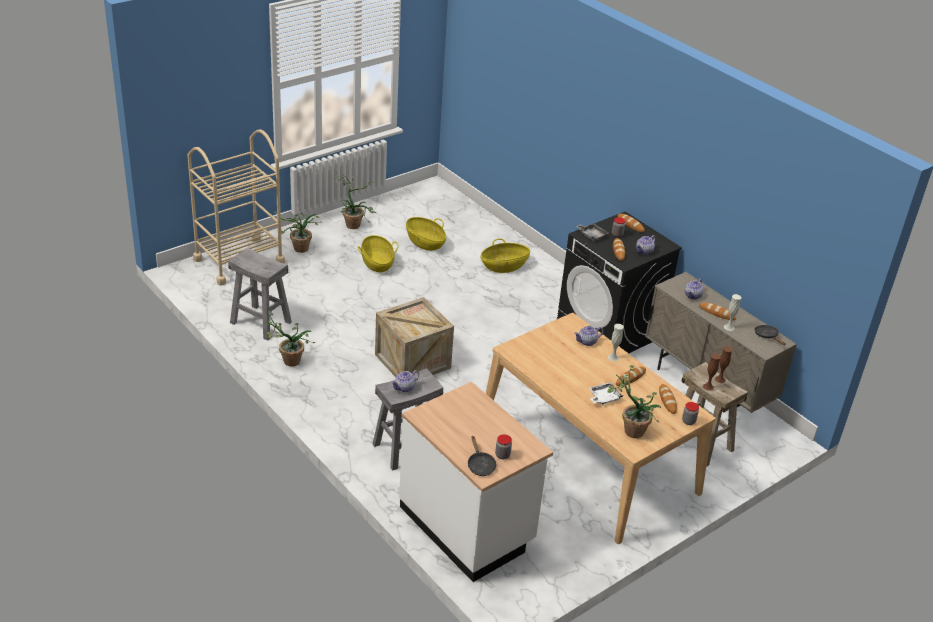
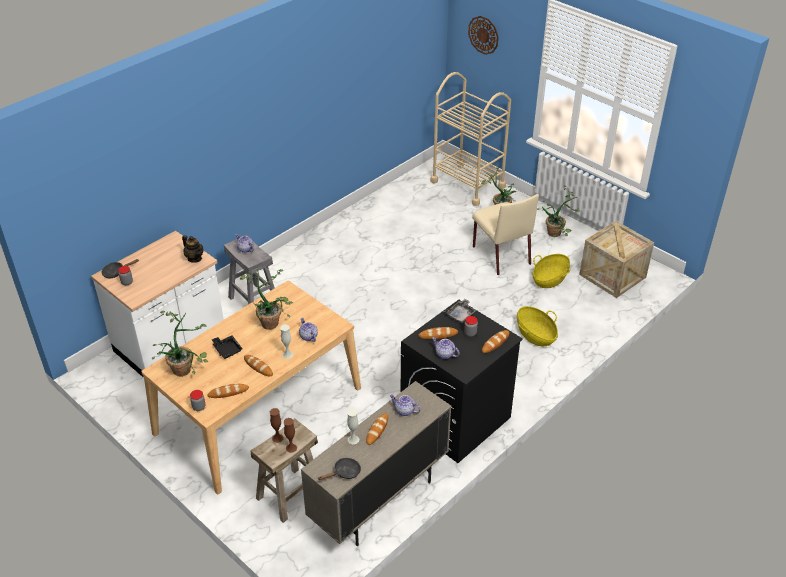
camera: 85 degrees right, 5 degrees up
grey stool [228,248,292,341] -> none
potted plant [266,311,315,367] -> potted plant moved to [240,269,293,330]
basket [357,235,398,272] -> beige chair [472,194,539,275]
crate [375,297,454,377] -> crate moved to [579,221,654,298]
white tray [589,382,623,405] -> black tray [212,335,242,359]
none -> teapot [182,235,203,263]
none -> wall clock [468,16,499,55]

